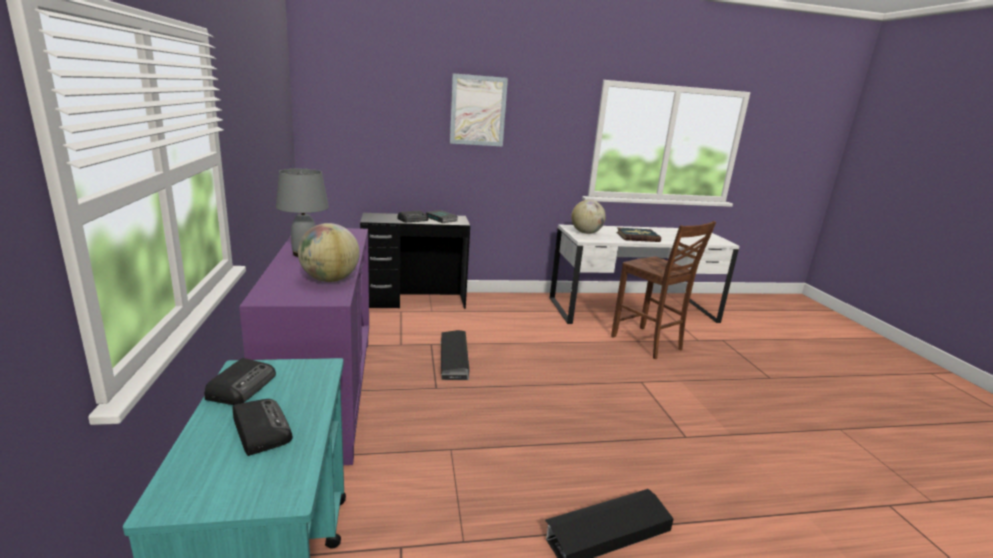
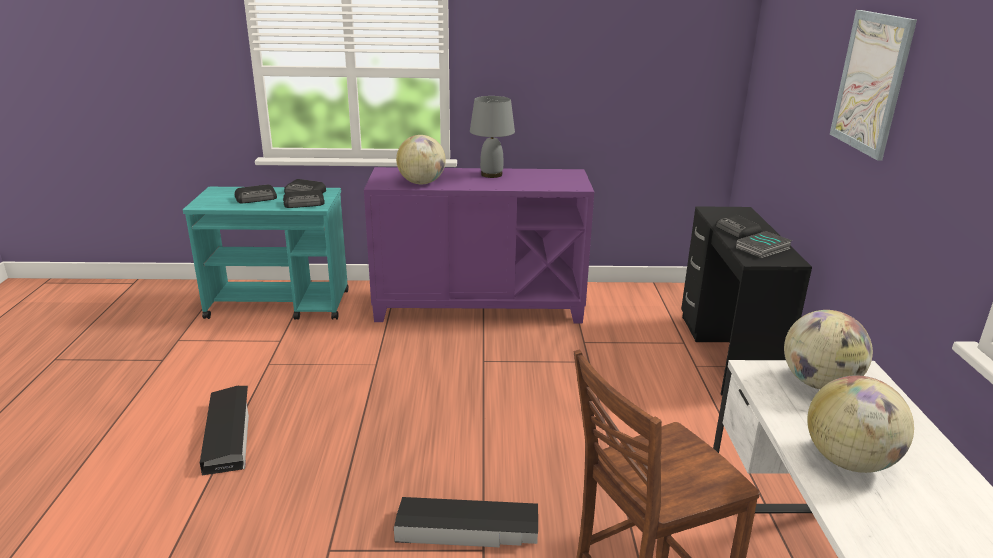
camera: 100 degrees right, 5 degrees up
black storage box [441,330,469,380] -> black storage box moved to [394,497,538,547]
book [616,228,661,242] -> globe [807,375,914,473]
none -> radio [283,190,325,208]

